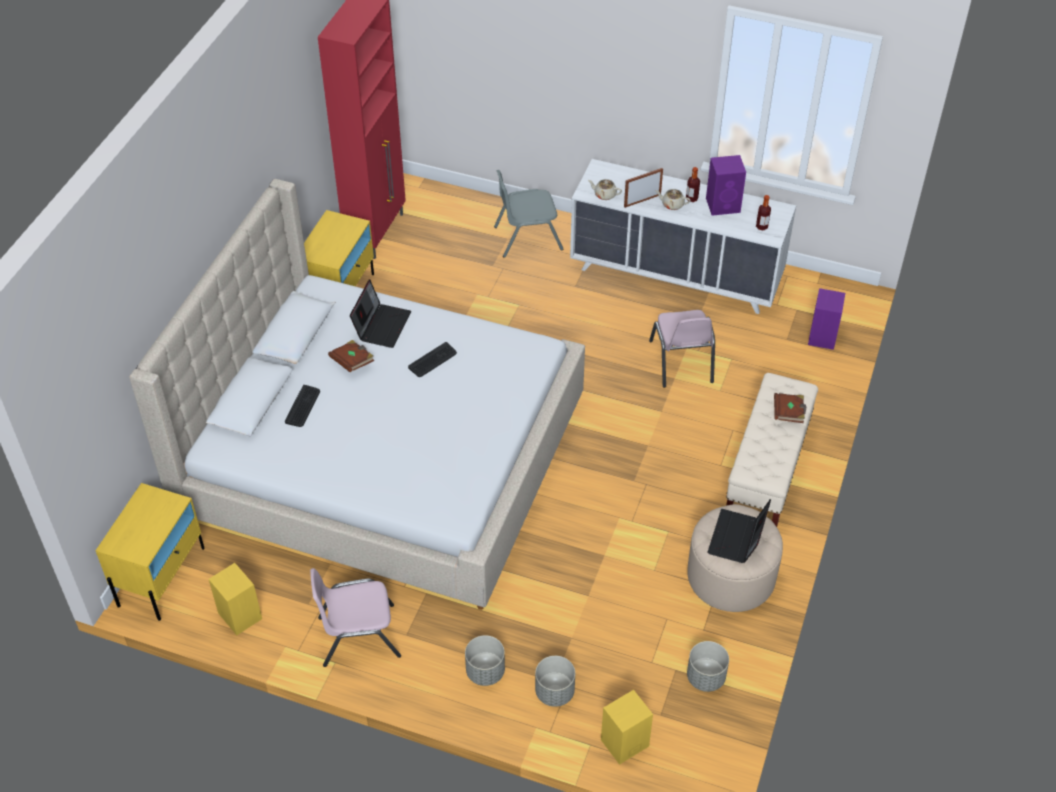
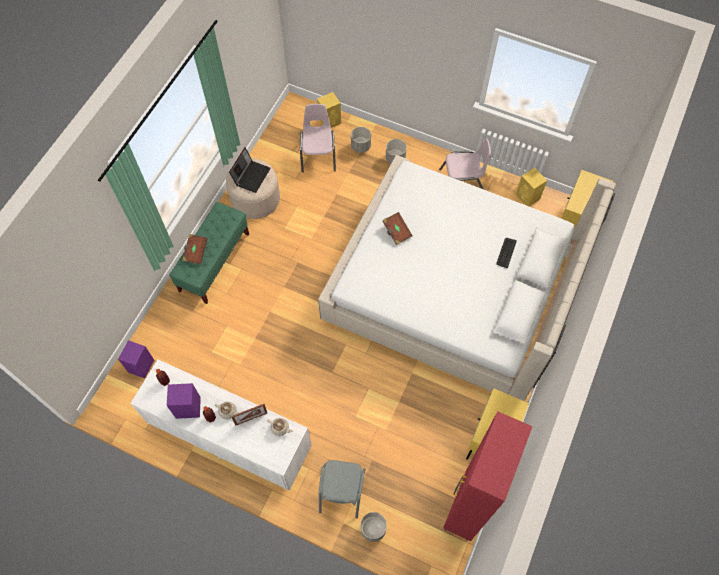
camera: 175 degrees left, 15 degrees up
brown book [328,340,374,372] -> brown book moved to [383,212,413,245]
laptop [350,279,411,348] -> none
keyboard [408,342,457,377] -> none
grey chair [494,170,564,258] -> grey chair turned 105 degrees clockwise [319,460,366,519]
pink chair [649,310,715,388] -> pink chair moved to [300,104,336,172]
grey planter [687,641,729,692] -> grey planter moved to [361,512,387,542]
beige bench [726,373,818,527] -> green bench [169,202,249,304]

